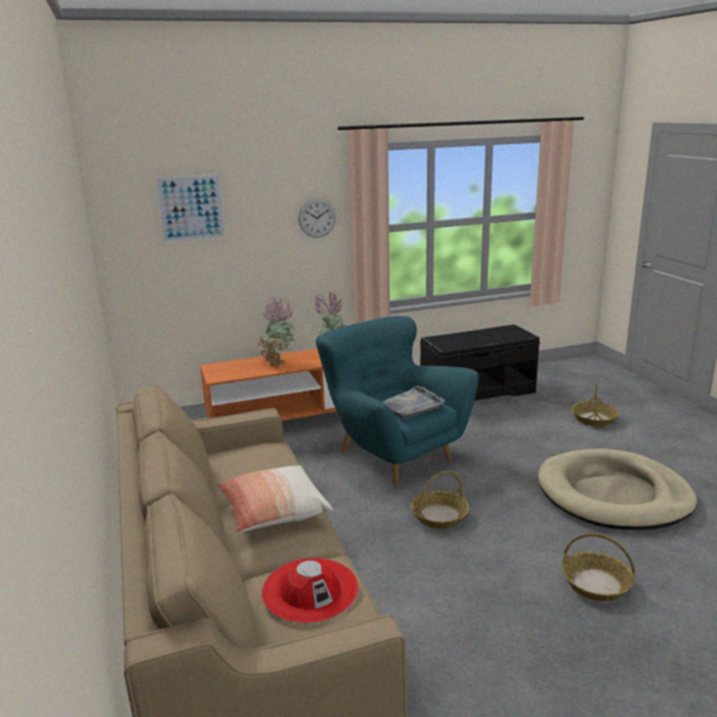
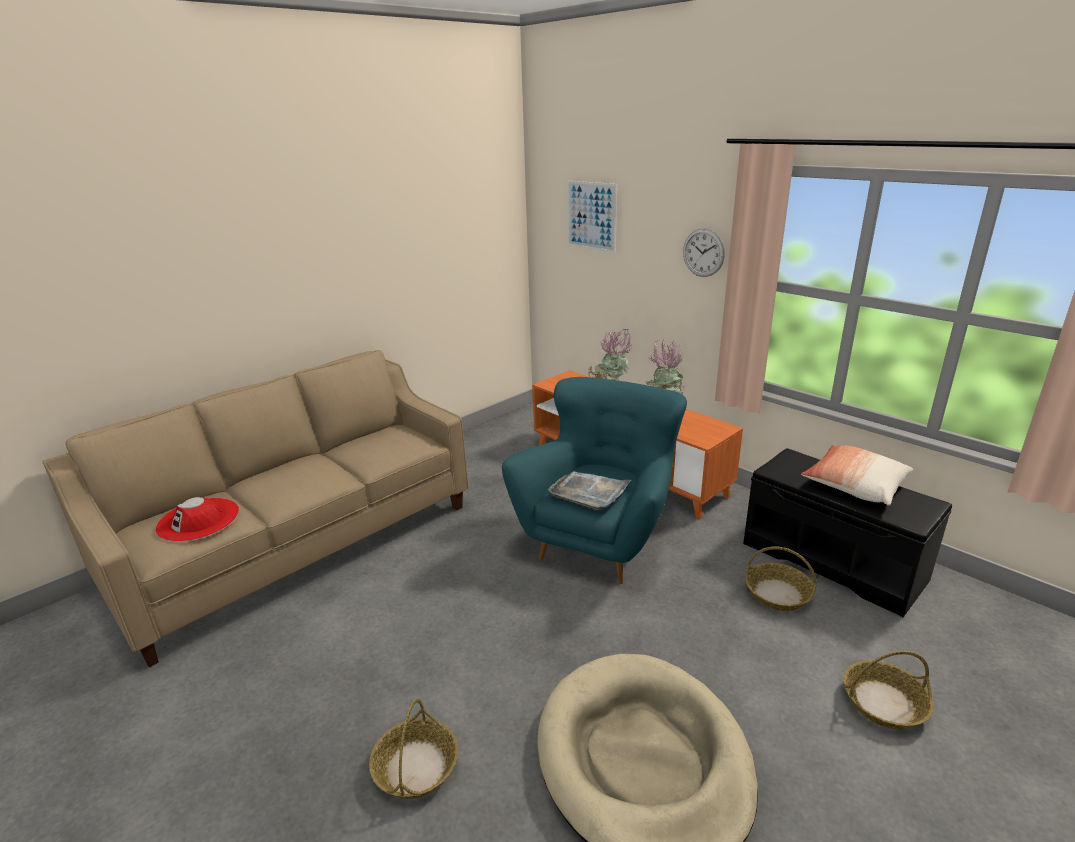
camera: 65 degrees right, 5 degrees up
pillow [218,465,333,533] -> pillow moved to [801,445,913,506]
basket [411,471,469,528] -> basket moved to [745,546,817,611]

